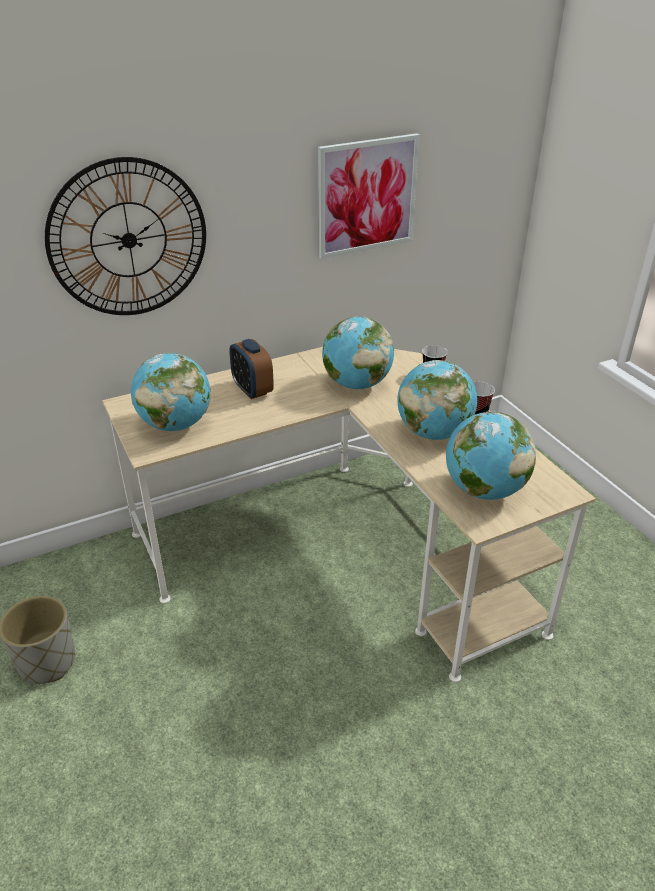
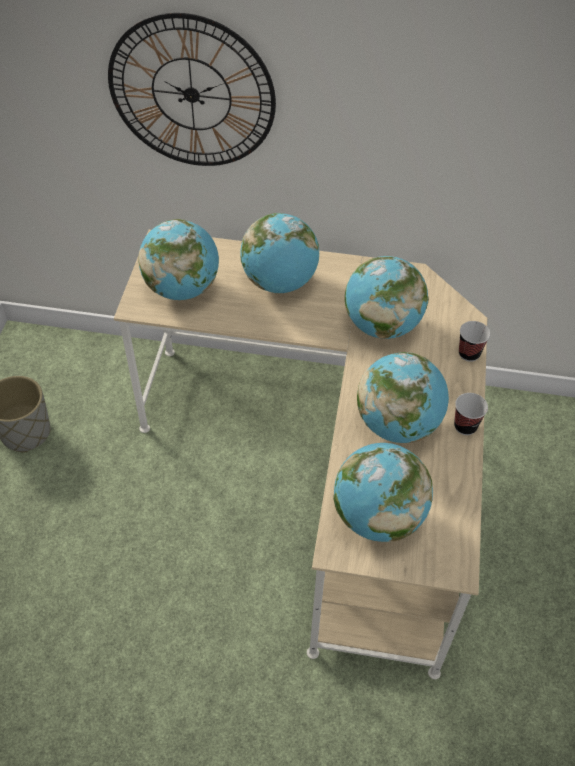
camera: 35 degrees right, 15 degrees up
alarm clock [229,339,274,399] -> globe [240,213,319,293]
picture [318,133,420,259] -> none

